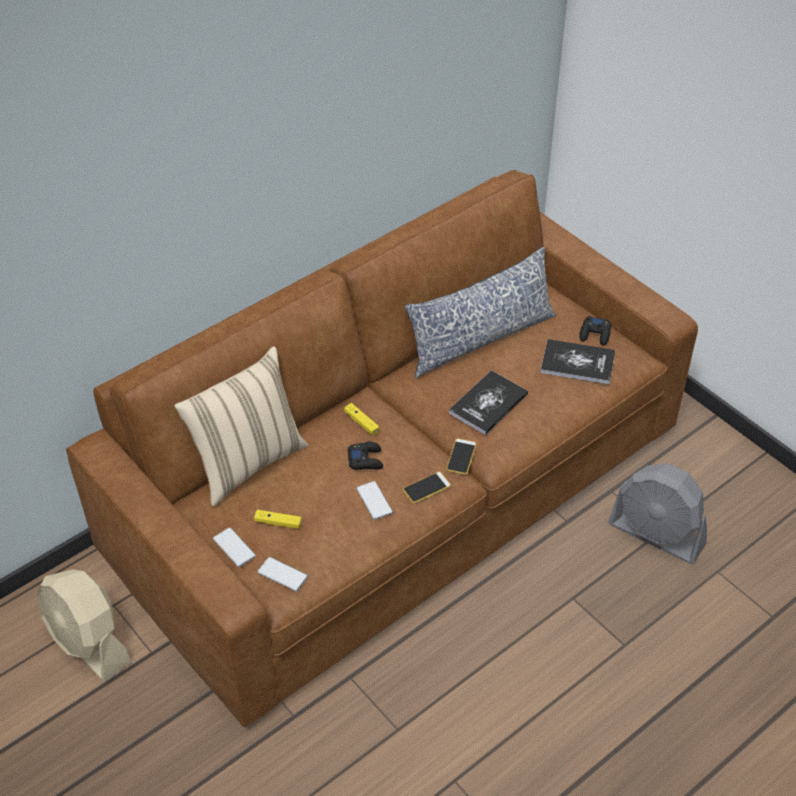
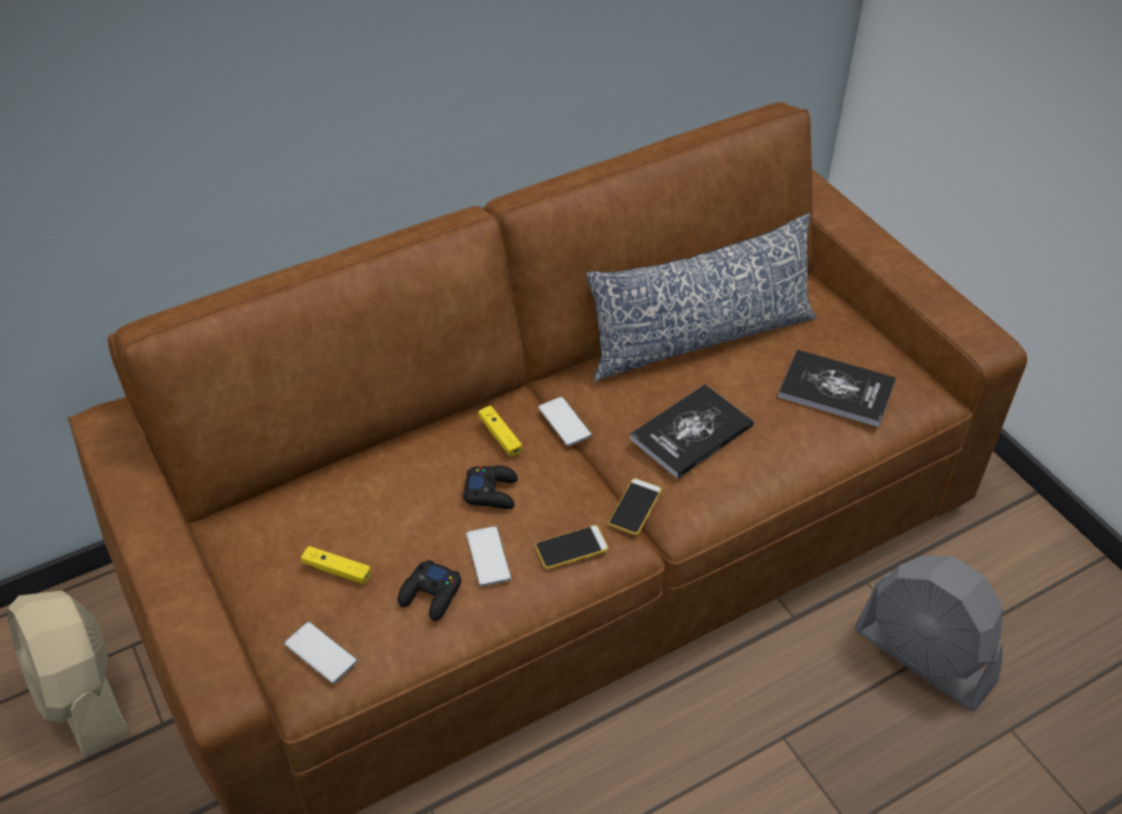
camera: 10 degrees right, 0 degrees up
beige pillow [174,346,308,507] -> none
phone [213,528,256,567] -> phone moved to [538,397,592,446]
black game controller [579,316,611,346] -> black game controller moved to [398,560,461,621]

